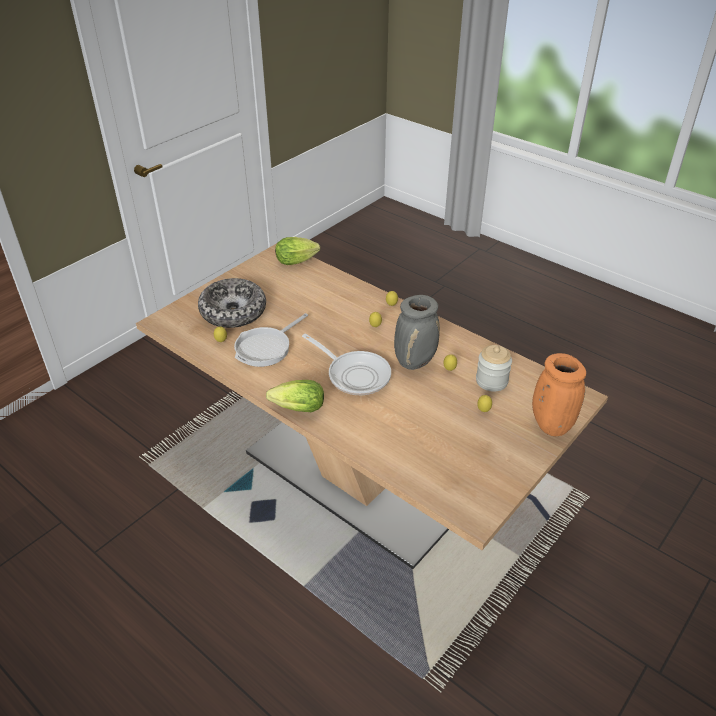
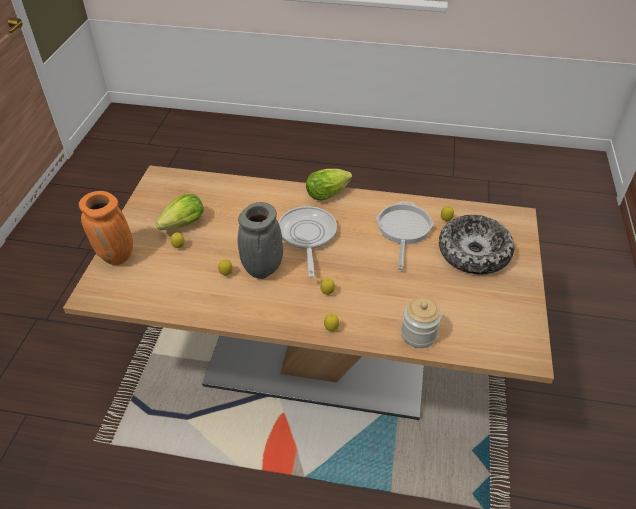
camera: 150 degrees right, 5 degrees up
lettuce [275,237,320,265] -> lettuce moved to [156,194,204,230]
frying pan [302,334,391,395] -> frying pan turned 75 degrees clockwise [278,206,337,278]
jar [476,345,512,392] -> jar moved to [401,297,441,348]

